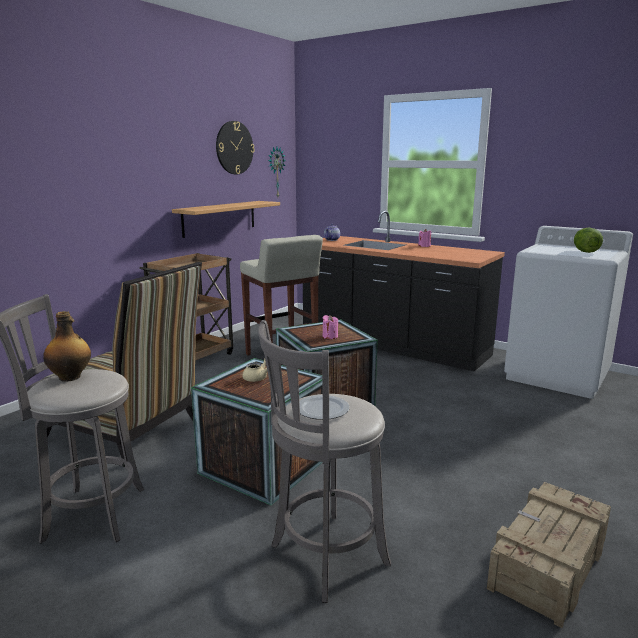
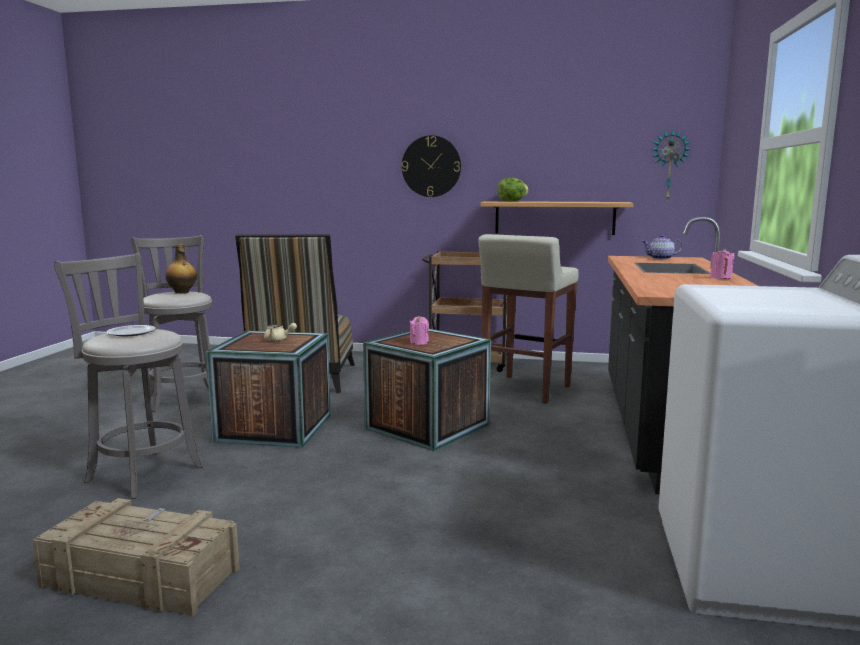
camera: 65 degrees right, 5 degrees down
wall clock [216,121,255,174] -> wall clock moved to [402,135,461,197]
lettuce [574,228,603,253] -> lettuce moved to [497,178,529,201]

